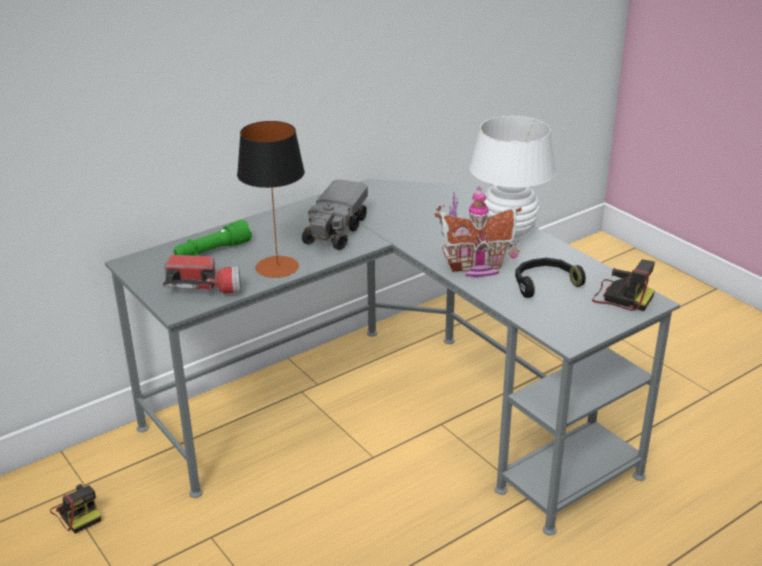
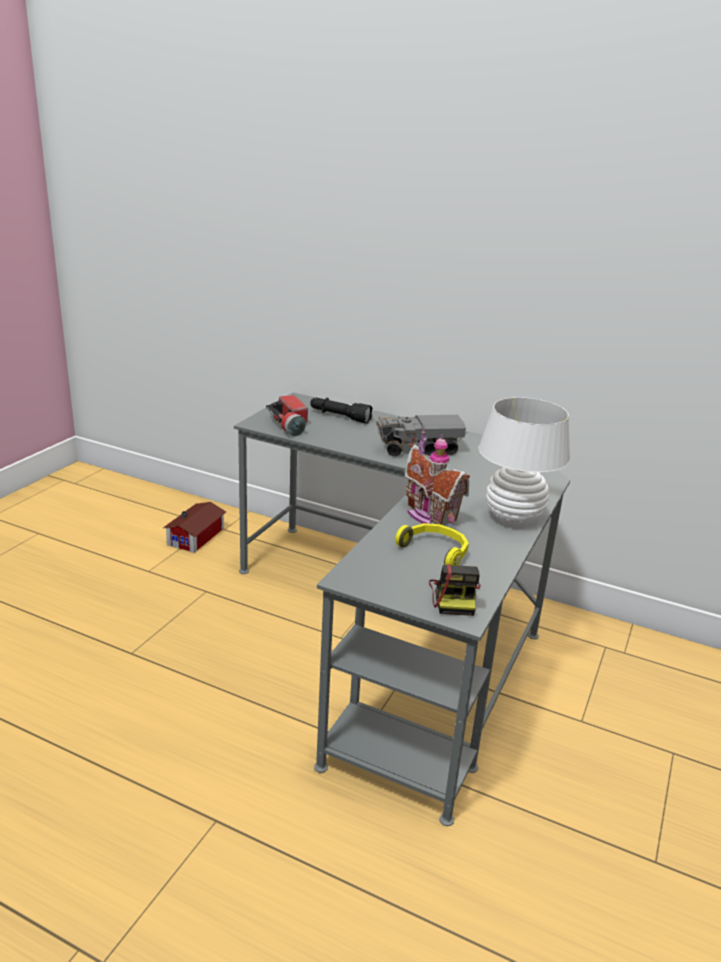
camera: 60 degrees right, 5 degrees down
camera [50,484,101,534] -> toy house [163,502,226,553]
green flashlight [173,220,252,256] -> black flashlight [310,397,373,424]
table lamp [237,121,305,278] -> none
black headphones [515,258,586,298] -> yellow headphones [395,523,469,565]

